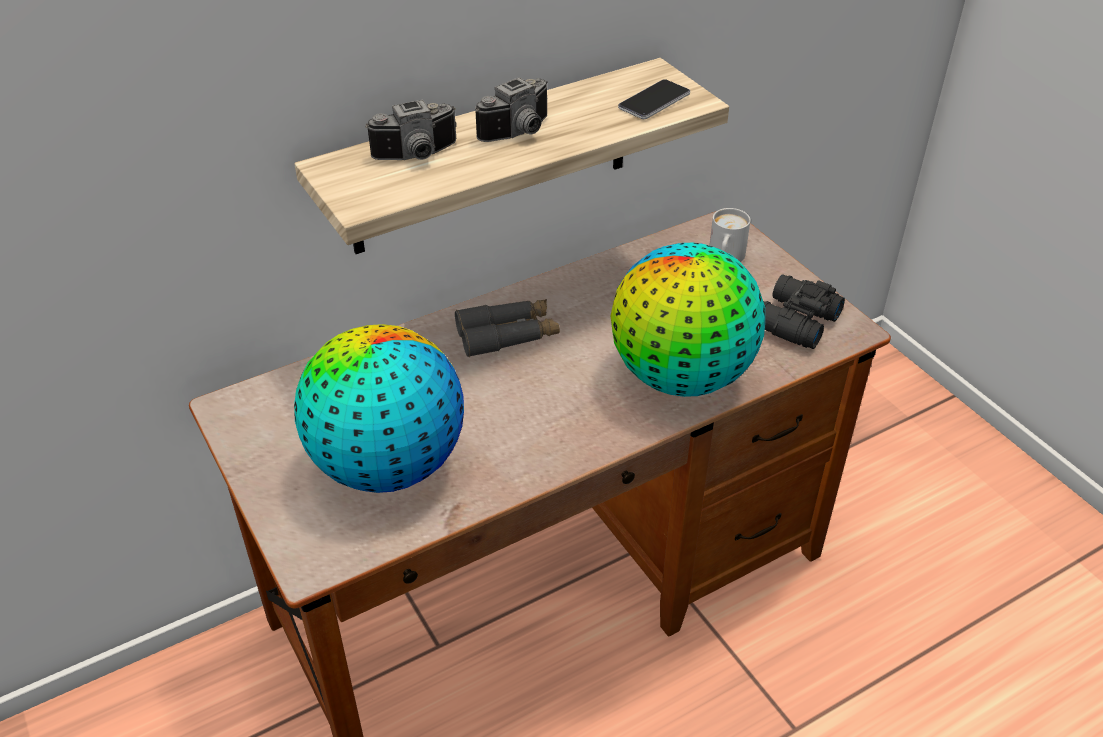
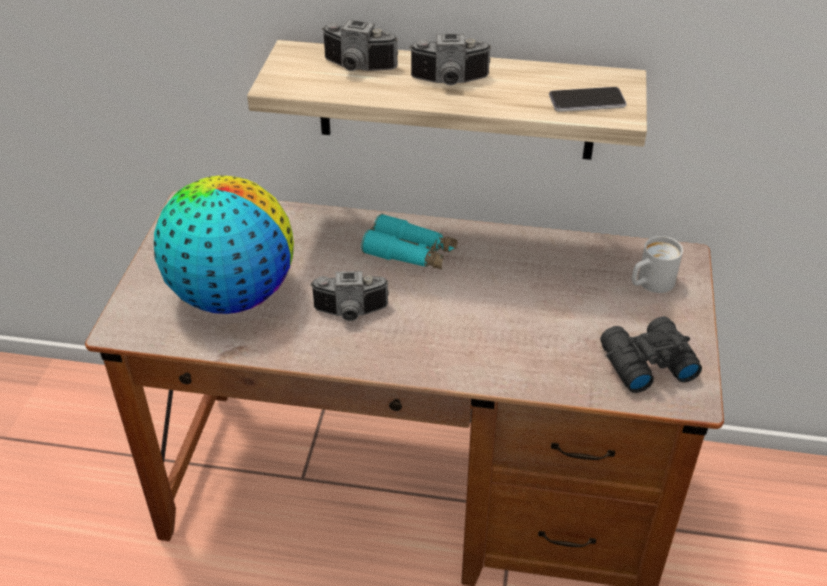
camera: 40 degrees right, 0 degrees up
grey binoculars [455,299,560,357] -> turquoise binoculars [361,214,458,270]
globe [611,243,765,397] -> none
none -> camera [310,271,389,321]

